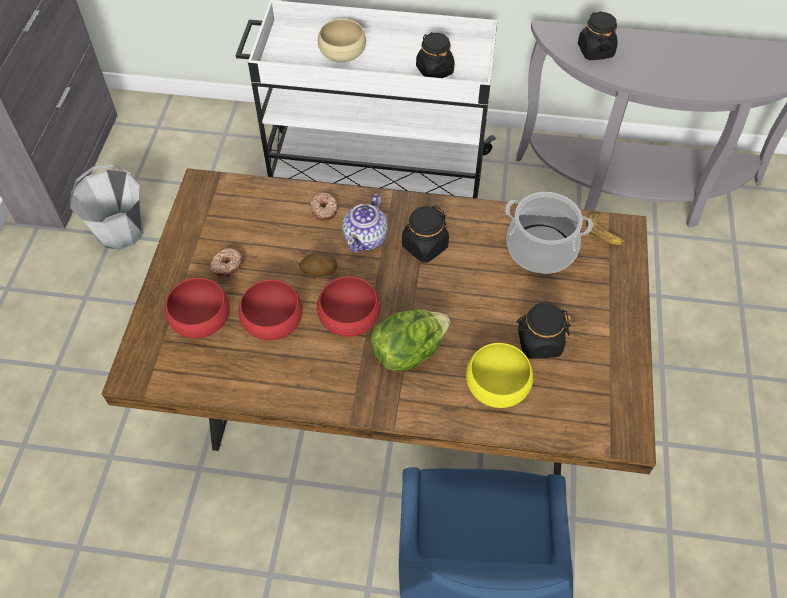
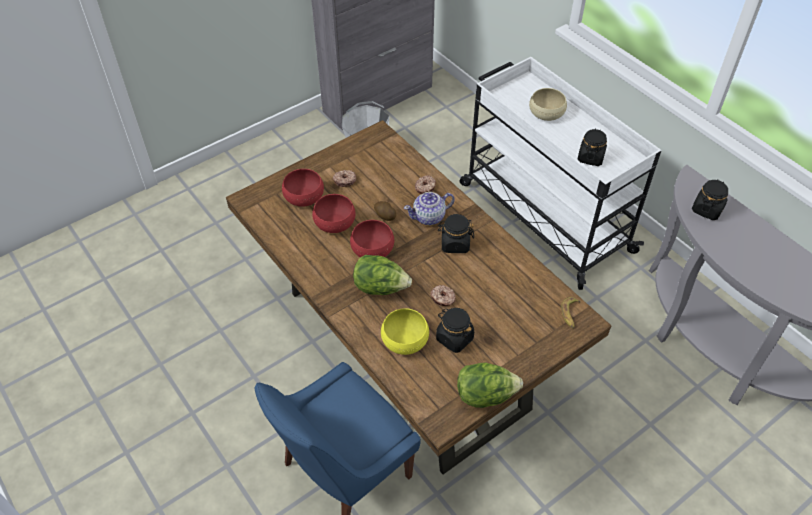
camera: 45 degrees right, 5 degrees down
cooking pot [505,192,593,274] -> none
none -> donut [430,285,456,306]
none -> lettuce [457,362,523,408]

